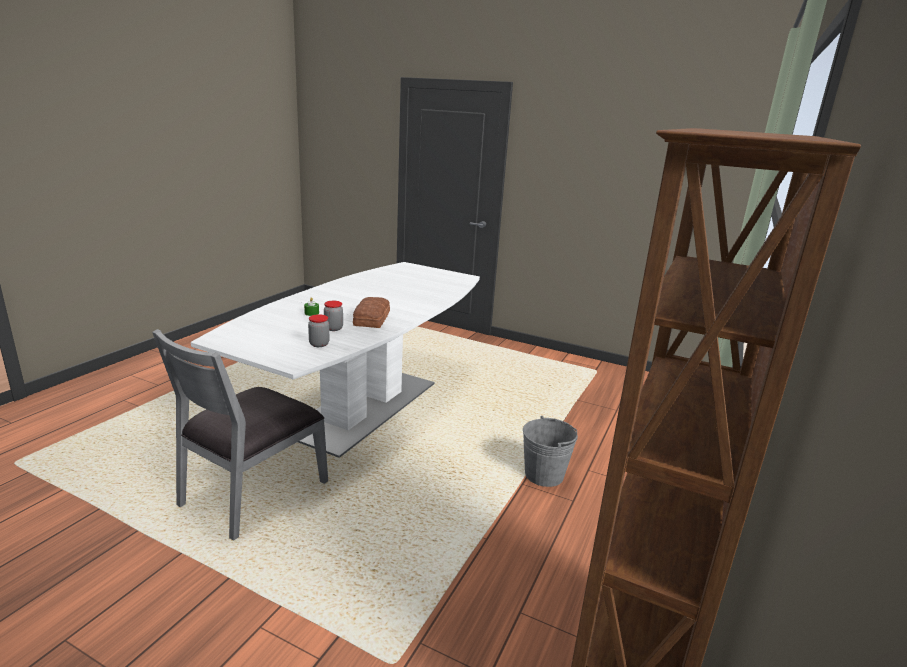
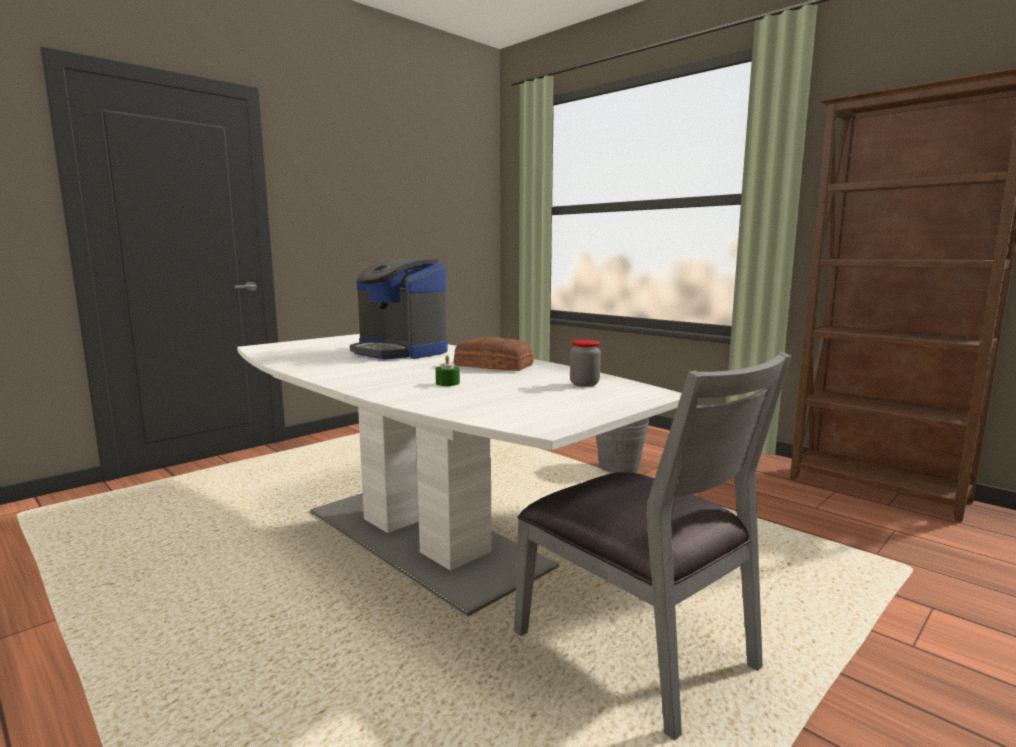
camera: 70 degrees left, 10 degrees down
jar [324,301,343,331] -> none
none -> coffee machine [350,259,447,359]

